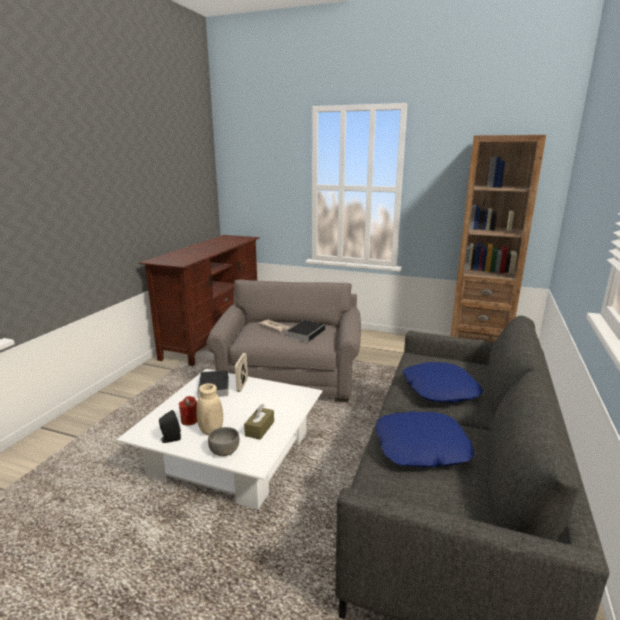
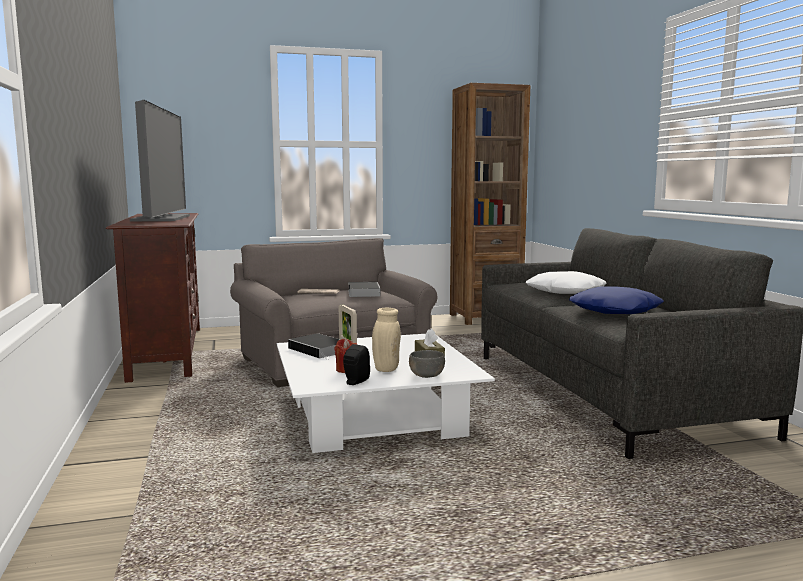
camera: 35 degrees left, 10 degrees down
blue pillow [402,362,483,403] -> white pillow [526,271,606,294]
none -> television [130,100,190,221]

